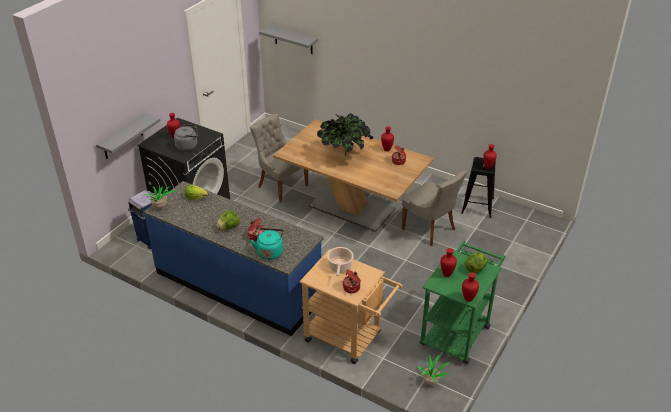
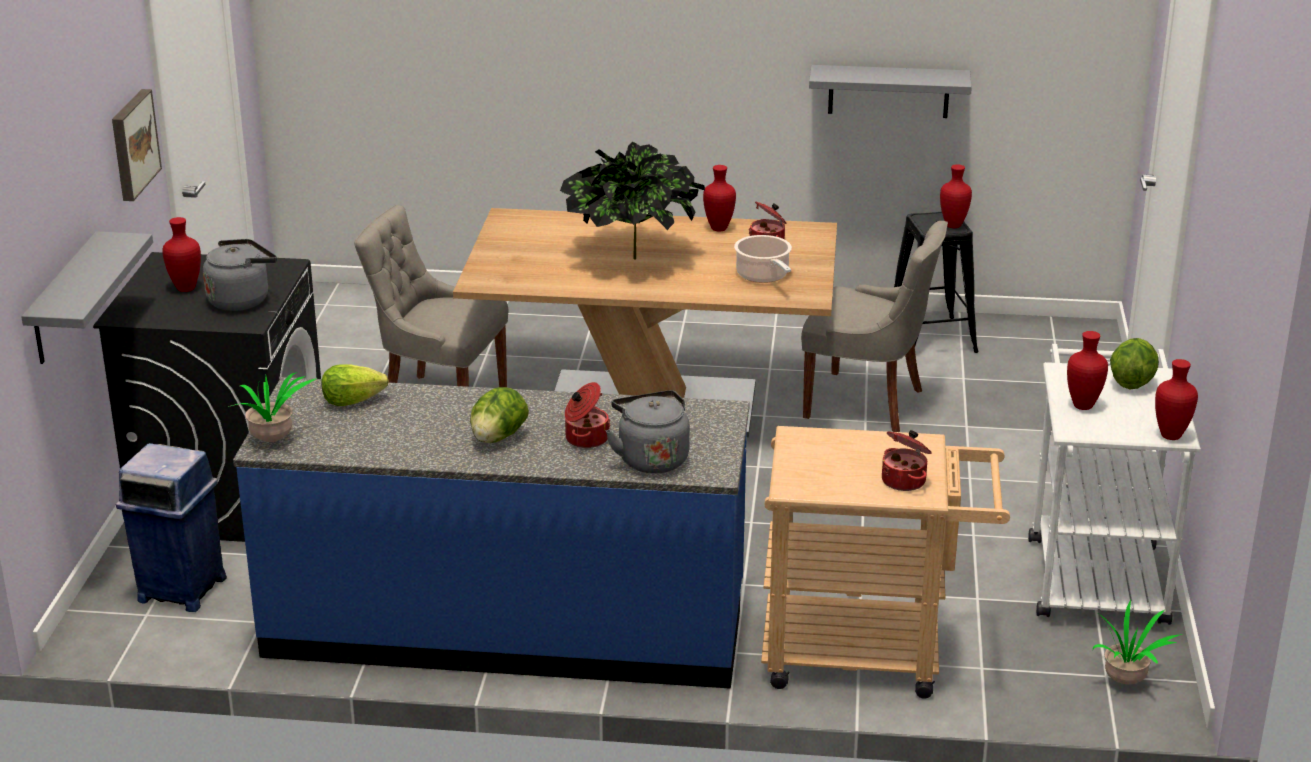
camera: 25 degrees left, 10 degrees down
turquoise kettle [251,228,284,260] -> grey kettle [606,390,690,473]
grey shelf [259,25,318,54] -> grey shelf moved to [809,65,972,118]
cooking pot [327,247,354,276] -> cooking pot moved to [734,235,792,283]
green cart [420,240,505,364] -> white cart [1028,344,1201,625]
none -> picture [112,89,162,201]

